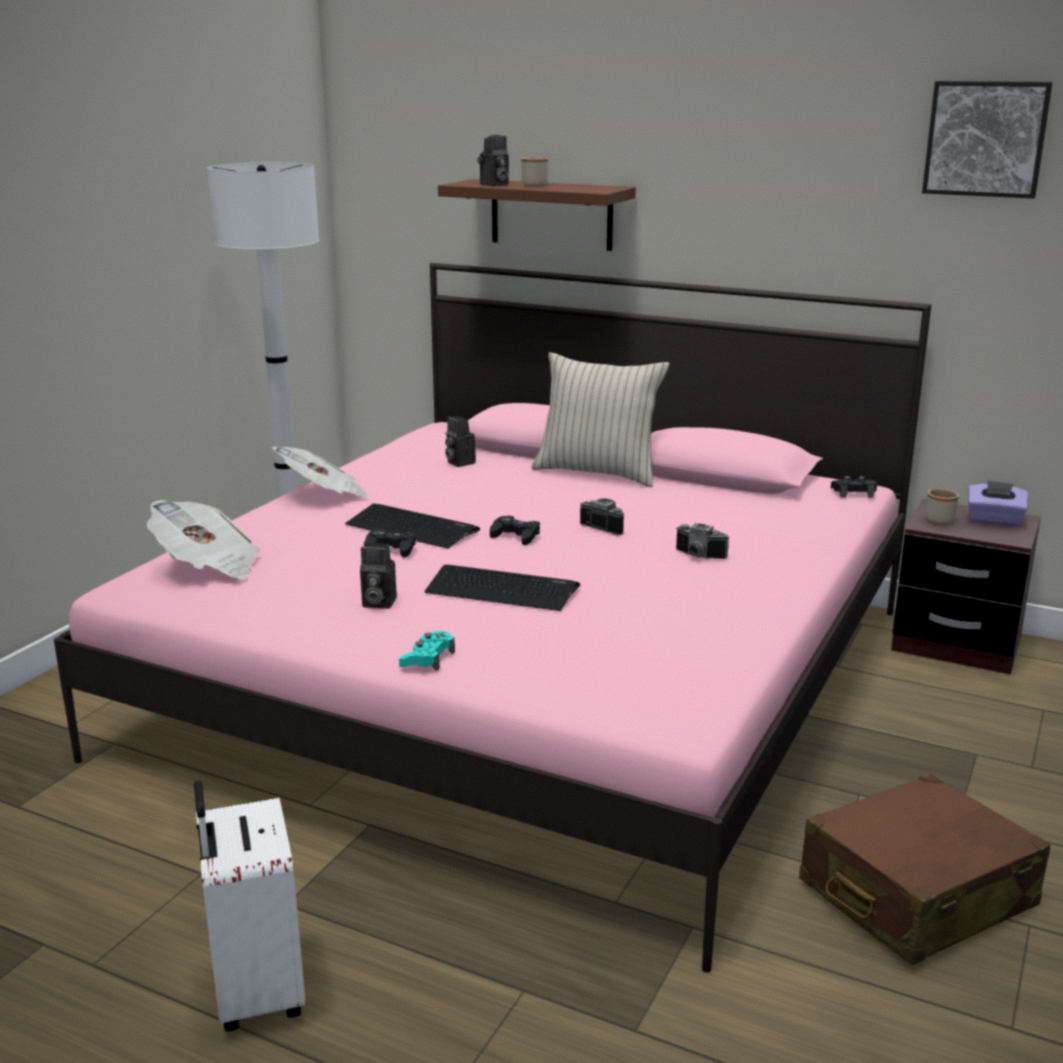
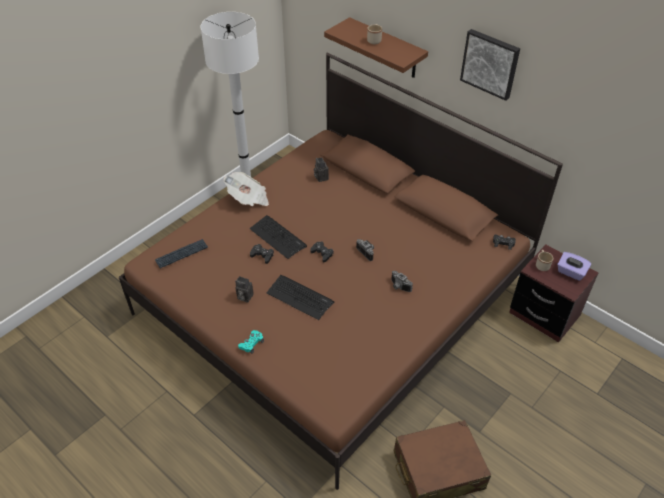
camera: 15 degrees right, 25 degrees up
pink bed [54,263,931,973] -> brown bed [119,53,563,490]
newspaper [146,500,260,579] -> keyboard [155,239,208,269]
white suitcase [194,781,305,1031] -> none
camera [478,135,509,186] -> none
beige pillow [531,352,670,487] -> none
picture [922,81,1053,199] -> picture moved to [460,29,520,101]

